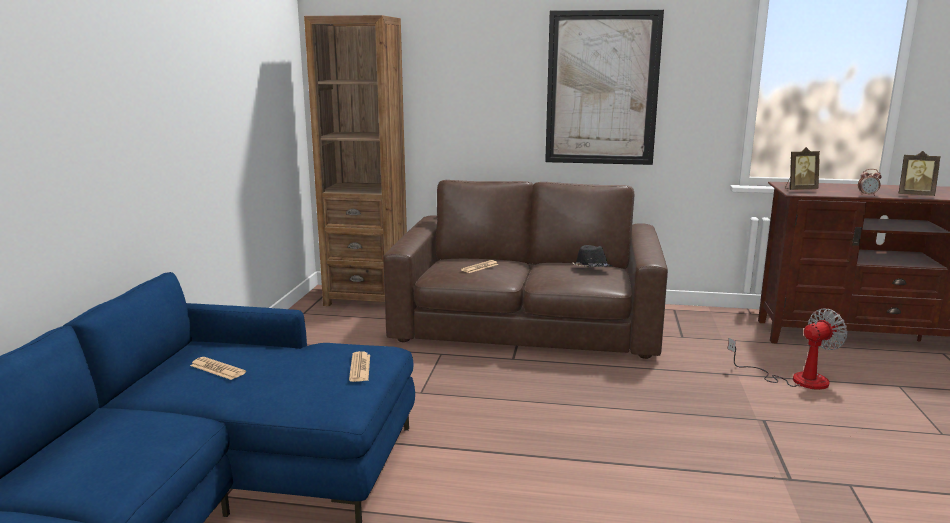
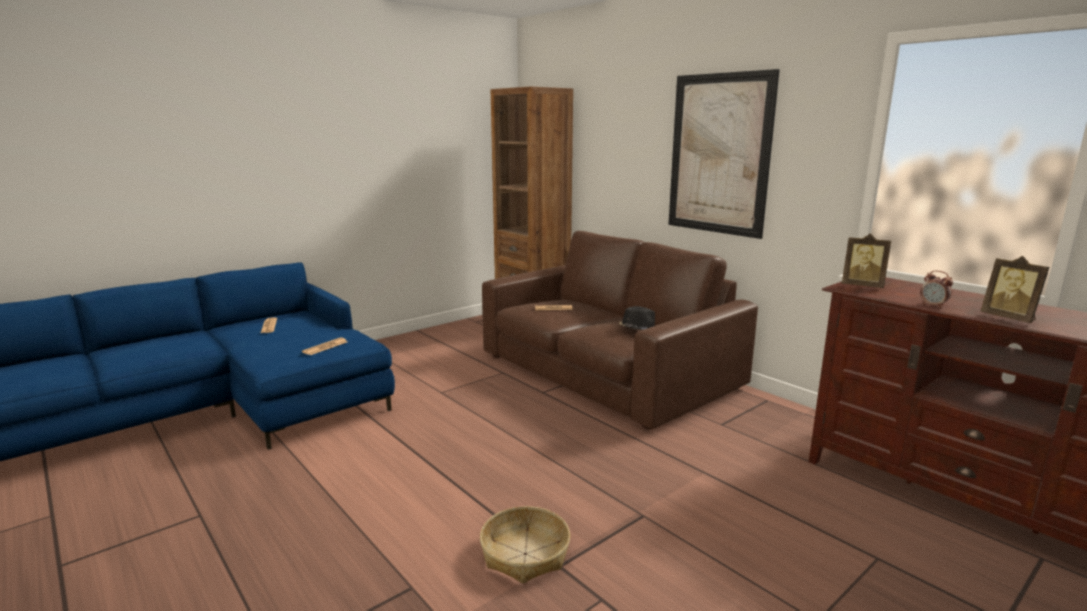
camera: 40 degrees right, 0 degrees up
fan [728,309,848,390] -> none
none -> basket [480,506,570,584]

